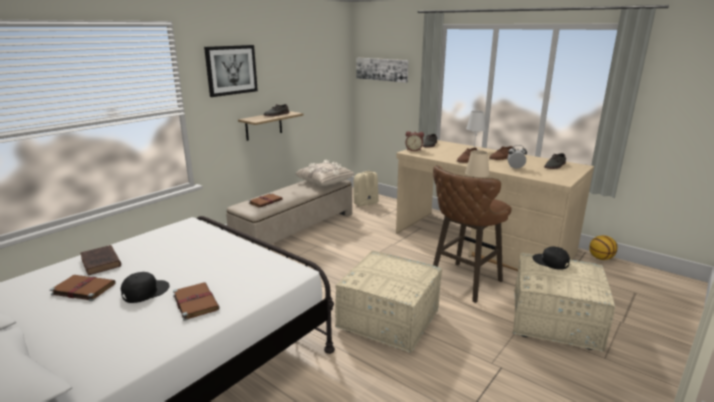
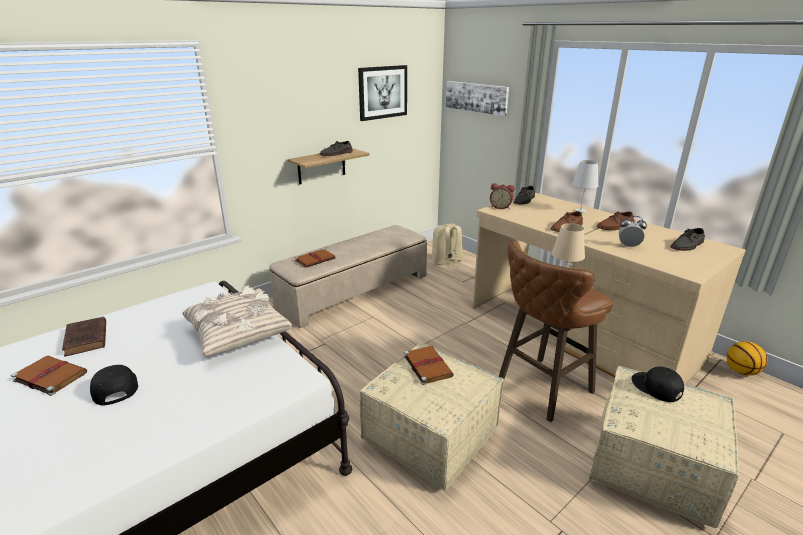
camera: 10 degrees right, 5 degrees up
black cap [121,272,170,303] -> black cap turned 90 degrees counterclockwise [90,365,138,405]
brown book [173,283,220,321] -> brown book moved to [404,346,454,385]
picture [204,45,258,97] -> picture moved to [358,65,407,121]
beige pillow [296,159,354,186] -> beige pillow moved to [182,285,292,356]

